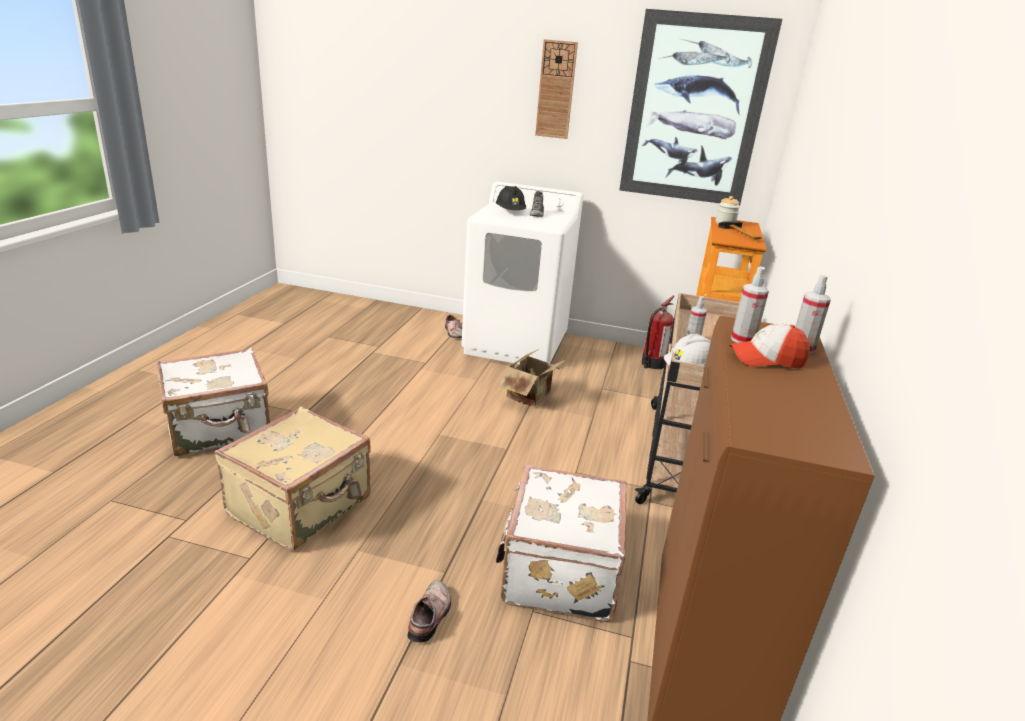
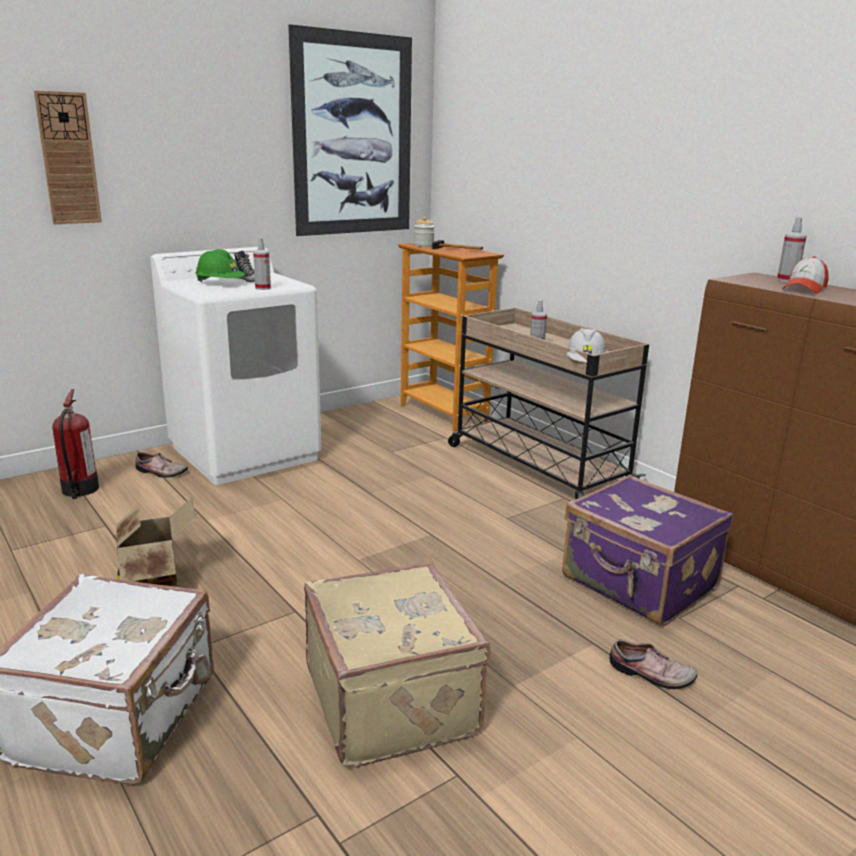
camera: 50 degrees left, 5 degrees down
shoe [407,581,451,642] -> shoe turned 150 degrees clockwise [610,640,697,689]
black hard hat [496,186,526,210] -> green hard hat [195,249,245,282]
white suitcase [496,465,627,622] -> purple suitcase [562,475,733,626]
cardboard box [499,350,567,407] -> cardboard box moved to [116,498,196,587]
wall clock [535,39,578,139] -> wall clock moved to [34,90,102,224]
fire extinguisher [642,296,675,369] -> fire extinguisher moved to [52,389,99,499]
spray bottle [731,267,769,343] -> spray bottle moved to [253,237,271,290]

